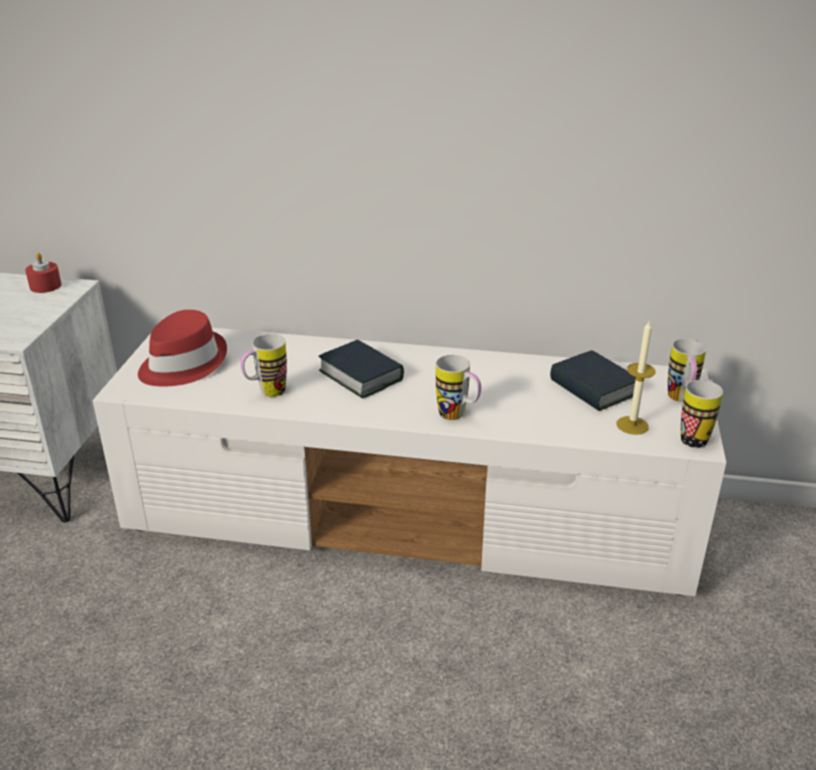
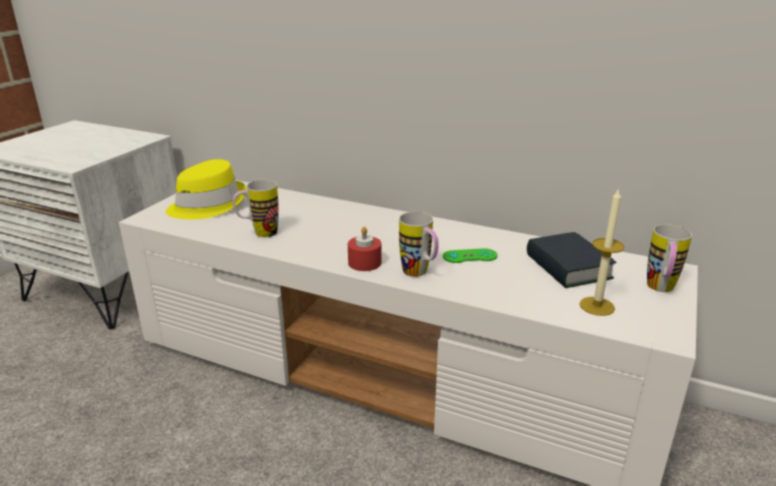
camera: 15 degrees right, 5 degrees down
red candle [25,253,62,293] -> red candle moved to [348,227,382,271]
red hat [138,310,227,386] -> yellow hat [166,159,246,219]
book [319,339,404,399] -> none
mug [681,379,723,448] -> none
none -> green game controller [443,248,497,263]

